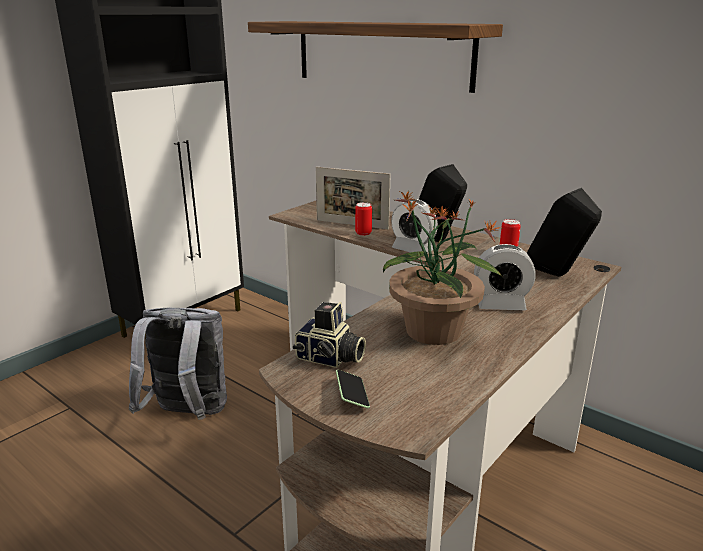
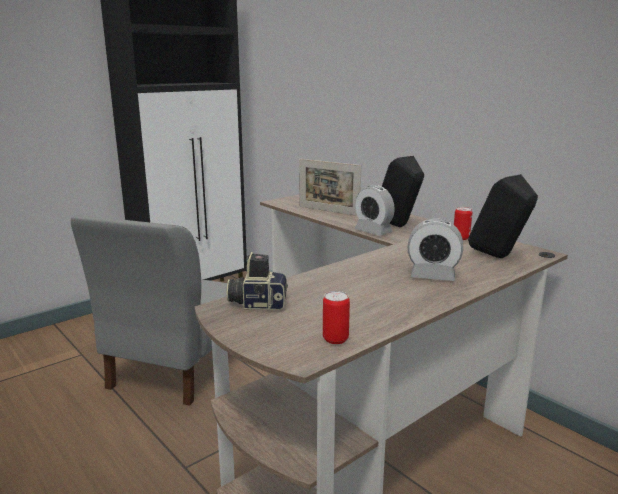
camera: 10 degrees right, 5 degrees down
grey backpack [129,308,227,420] -> grey chair [71,215,227,406]
shelf [248,21,503,93] -> none
camera [293,302,366,368] -> camera turned 150 degrees clockwise [227,252,288,310]
phone [336,370,370,408] -> none
can [355,202,372,236] -> can moved to [323,291,350,344]
potted plant [383,191,503,345] -> none

